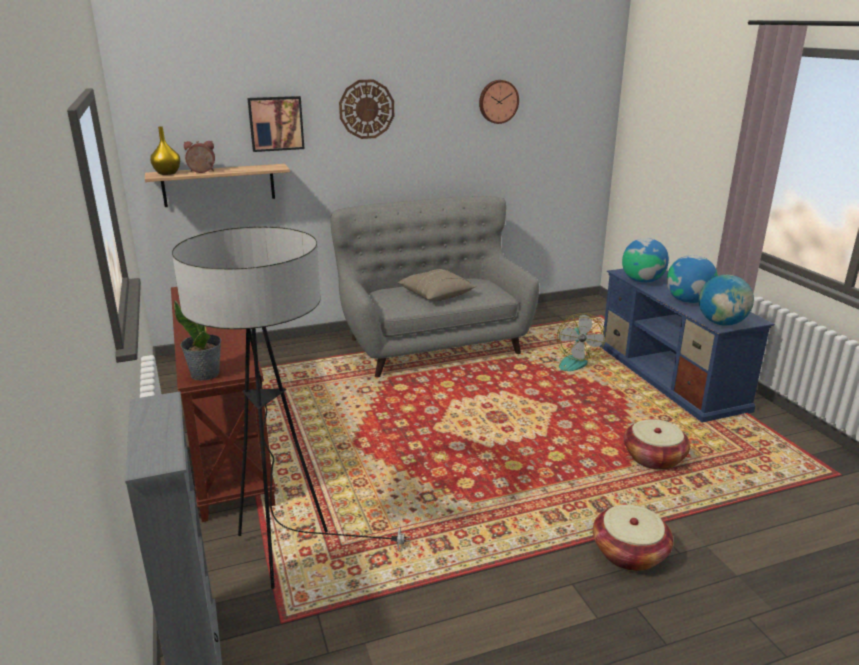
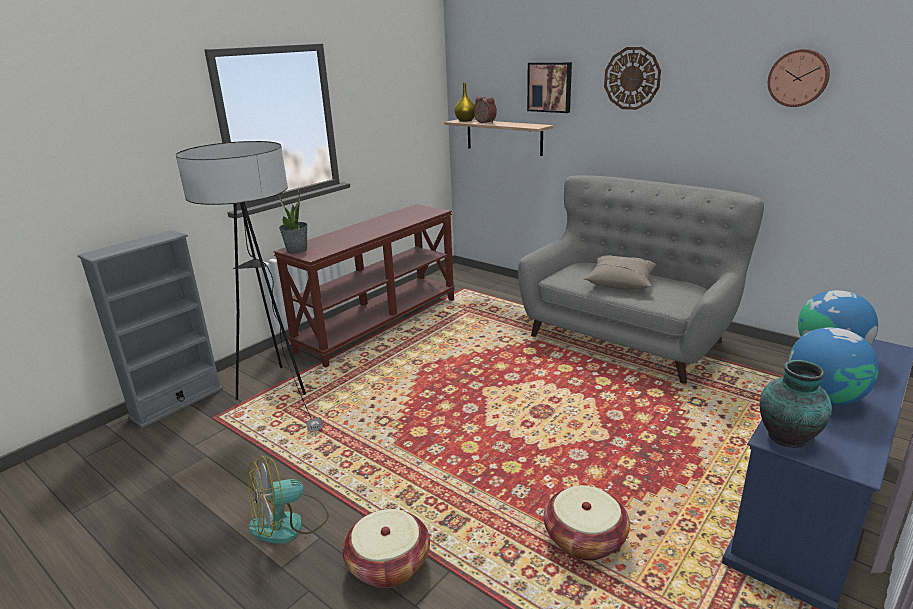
camera: 60 degrees right, 0 degrees up
fan [553,313,606,371] -> fan moved to [248,455,329,544]
globe [699,275,754,325] -> vase [760,360,832,448]

